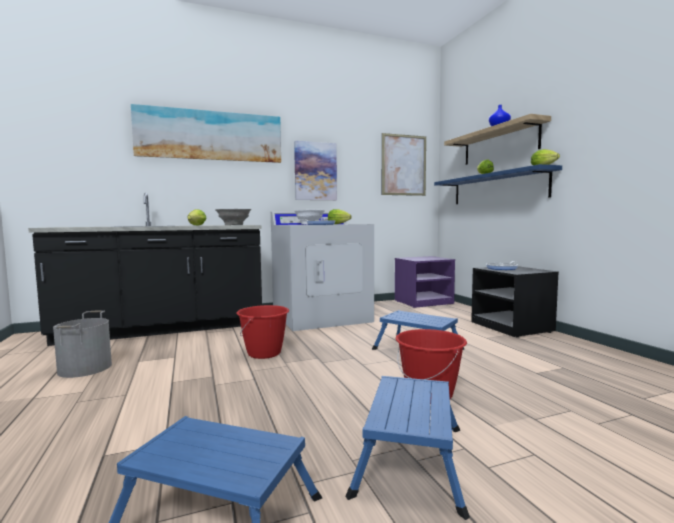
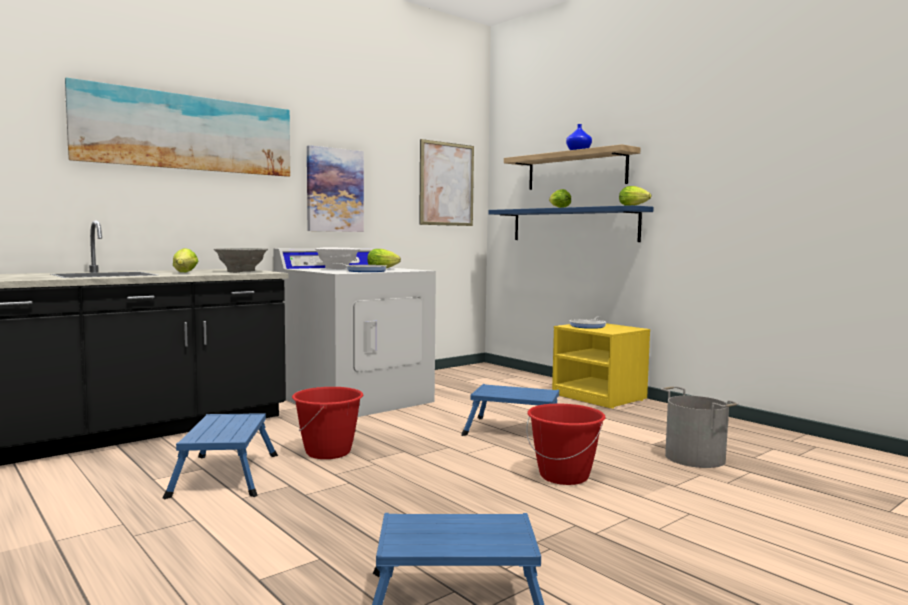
camera: 20 degrees left, 0 degrees up
grey bucket [53,311,112,378] -> grey bucket moved to [661,386,739,468]
blue step ladder [345,376,470,520] -> blue step ladder moved to [163,413,278,499]
purple nightstand [395,256,455,308] -> none
black nightstand [471,266,559,338] -> yellow nightstand [552,323,650,409]

